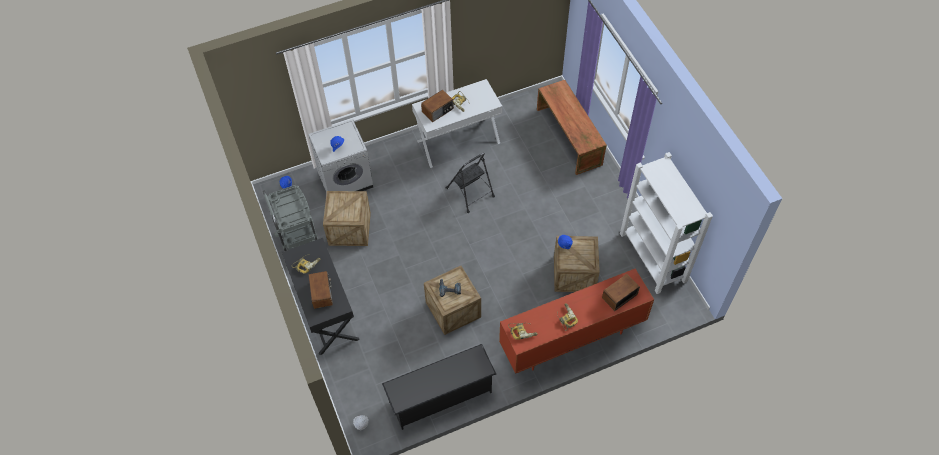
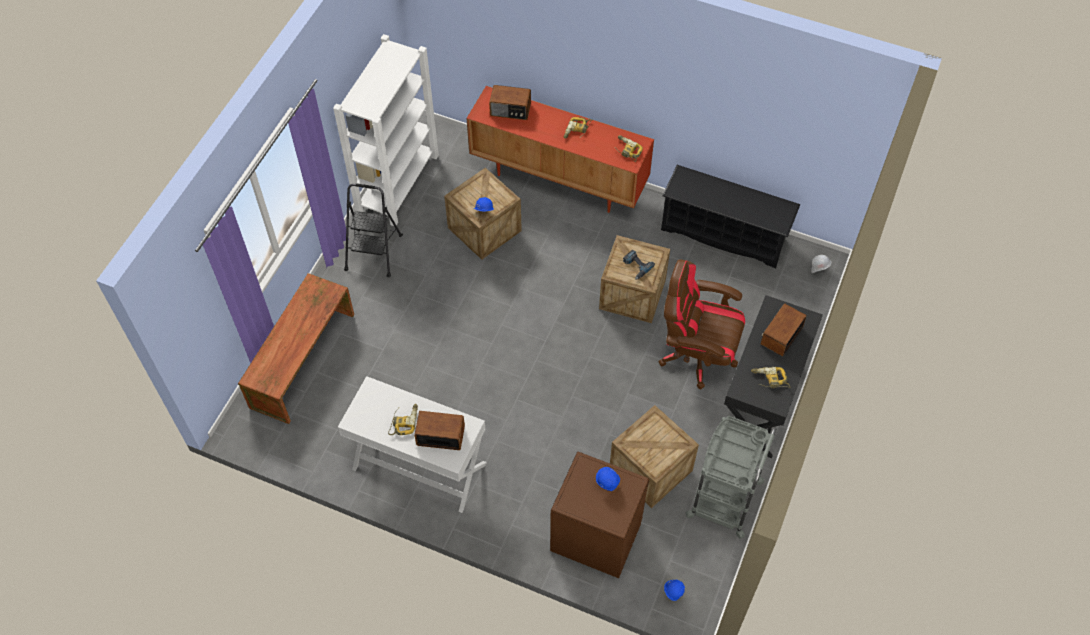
camera: 135 degrees left, 0 degrees up
white washing machine [308,119,373,193] -> brown washing machine [550,451,649,578]
black step ladder [446,153,495,213] -> black step ladder moved to [344,184,403,277]
none -> brown office chair [658,259,745,389]

